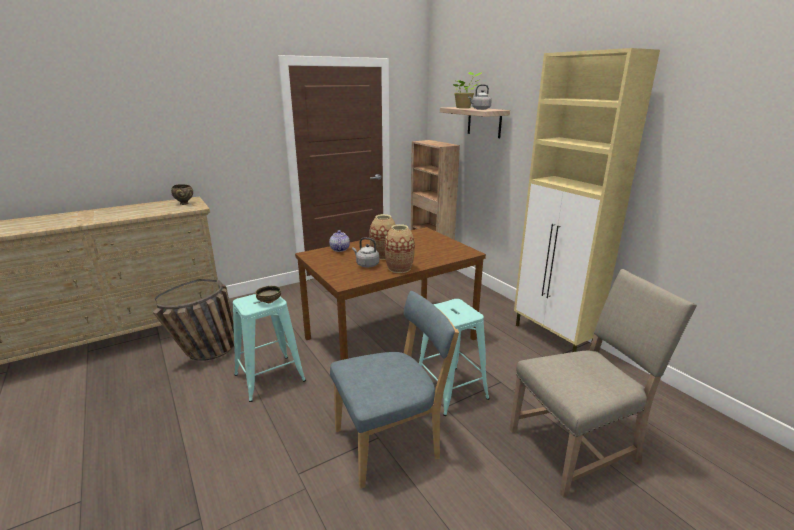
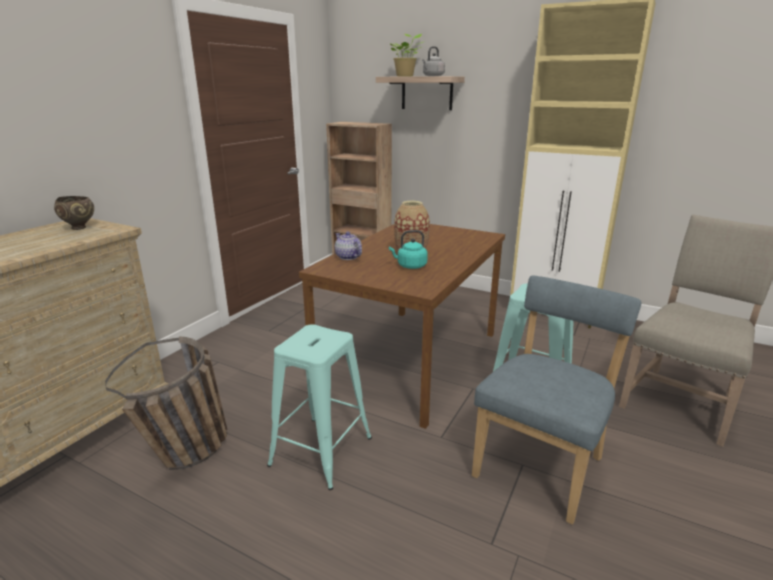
camera: 30 degrees left, 0 degrees up
bowl [255,286,281,303] -> none
grey kettle [352,237,379,267] -> turquoise kettle [389,230,428,269]
vase [385,224,415,273] -> none

